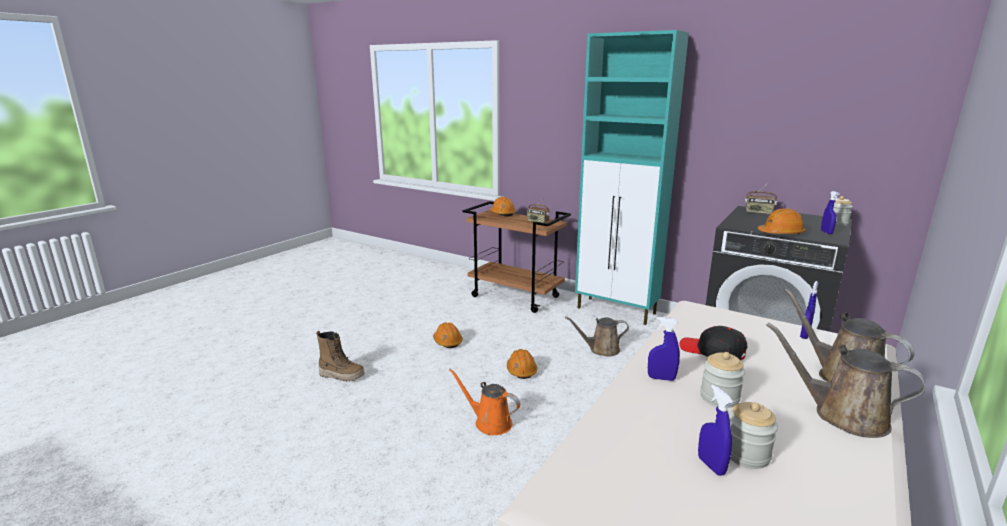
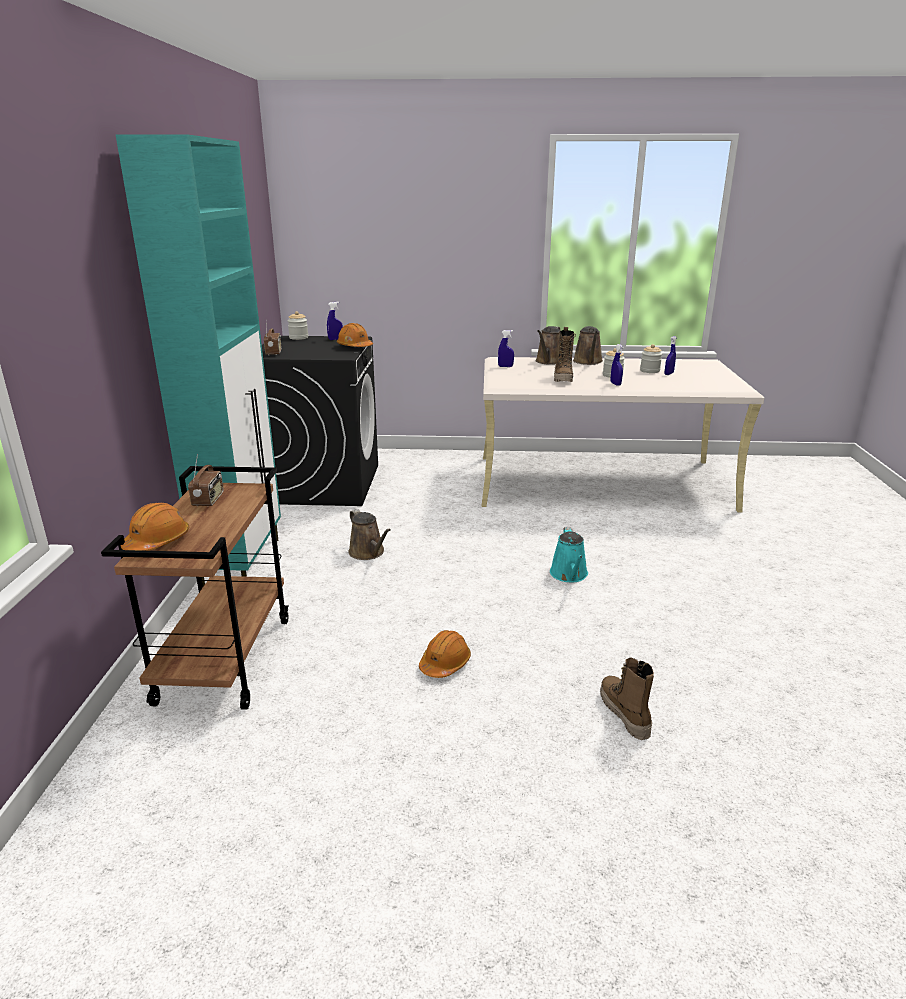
camera: 120 degrees left, 5 degrees up
orange watering can [449,369,520,435] -> turquoise watering can [550,527,588,582]
orange hard hat [507,349,538,379] -> none
black cap [680,326,747,360] -> boot [554,327,576,382]

